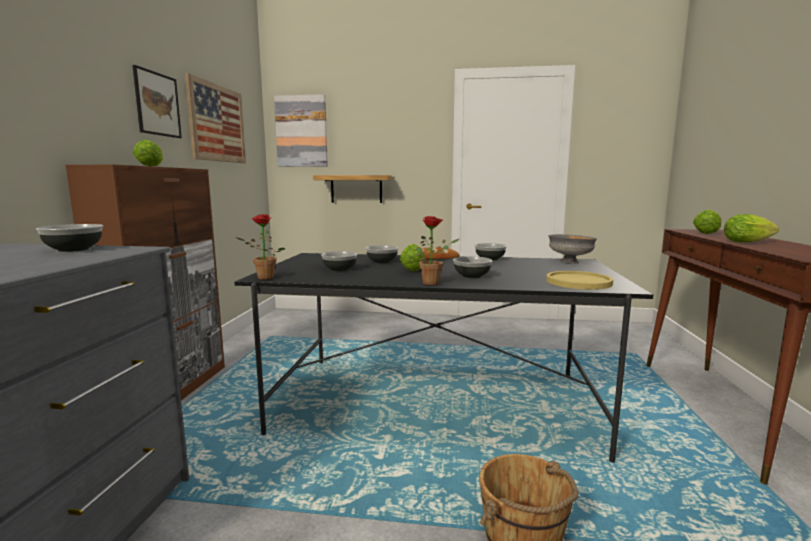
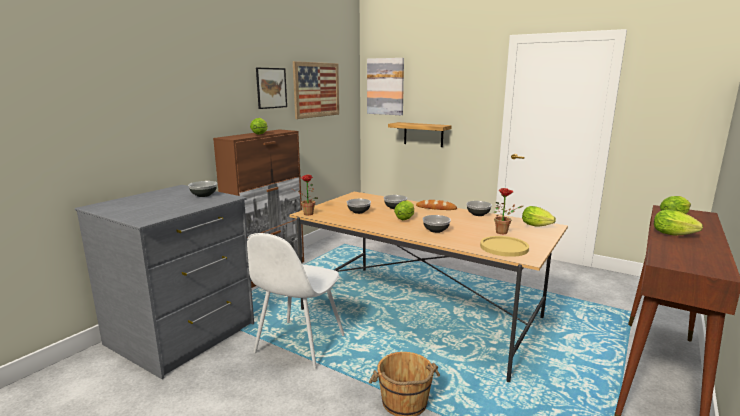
camera: 25 degrees right, 5 degrees up
black dining table [234,253,653,463] -> beige dining table [290,192,568,382]
potted plant [416,216,459,285] -> potted plant moved to [494,188,523,234]
grey bowl [548,234,597,264] -> lettuce [522,206,556,227]
none -> white chair [247,233,345,370]

